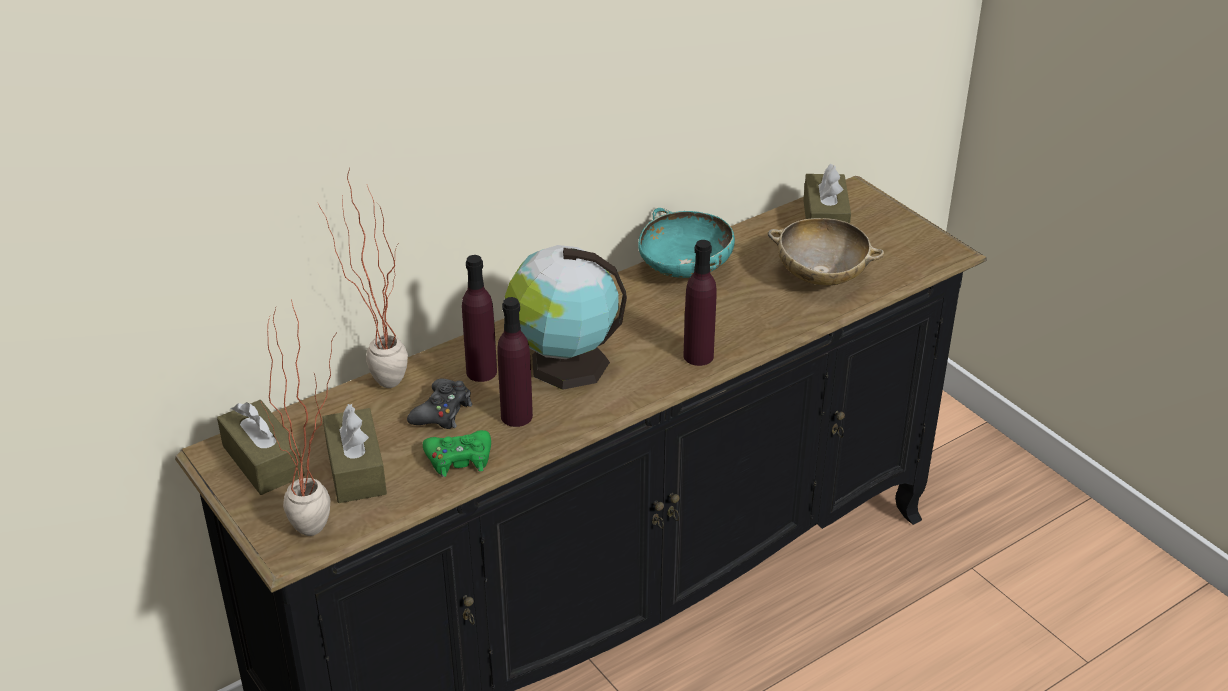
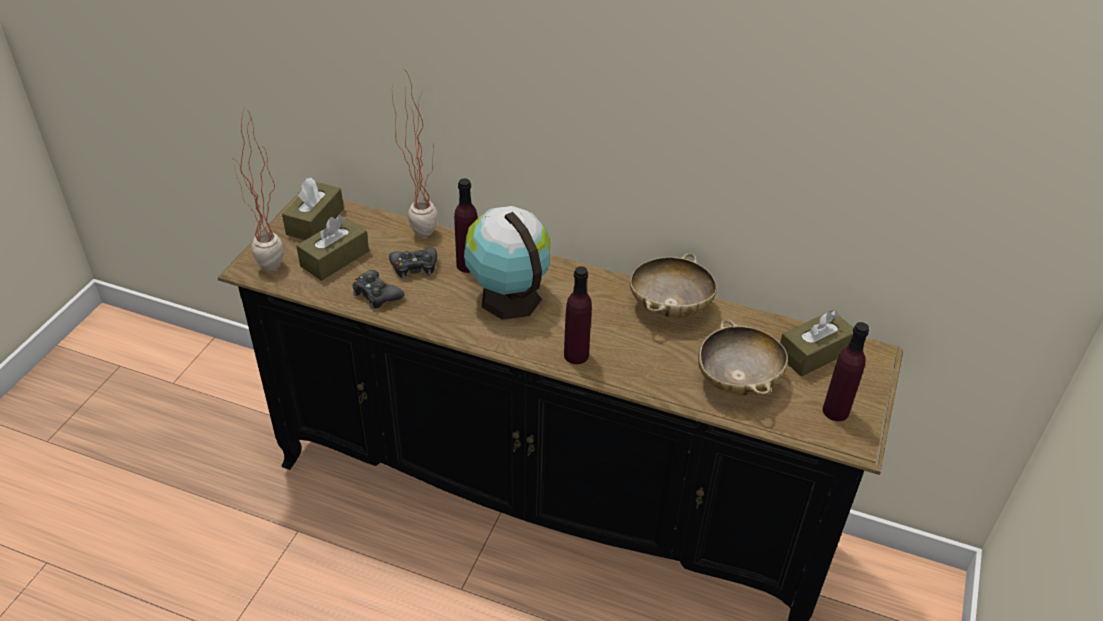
camera: 55 degrees right, 5 degrees up
green game controller [423,430,491,477] -> black game controller [352,270,405,309]
purple bottle [497,297,533,427] -> purple bottle moved to [823,322,869,421]
turquoise bowl [638,208,735,278] -> beige bowl [630,253,717,317]

